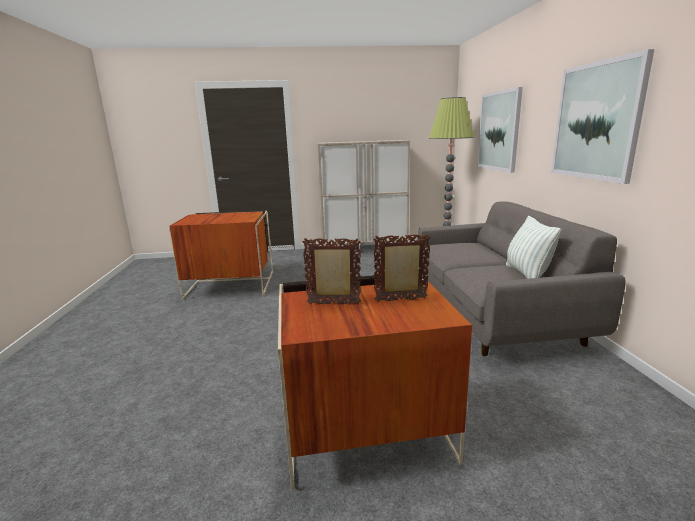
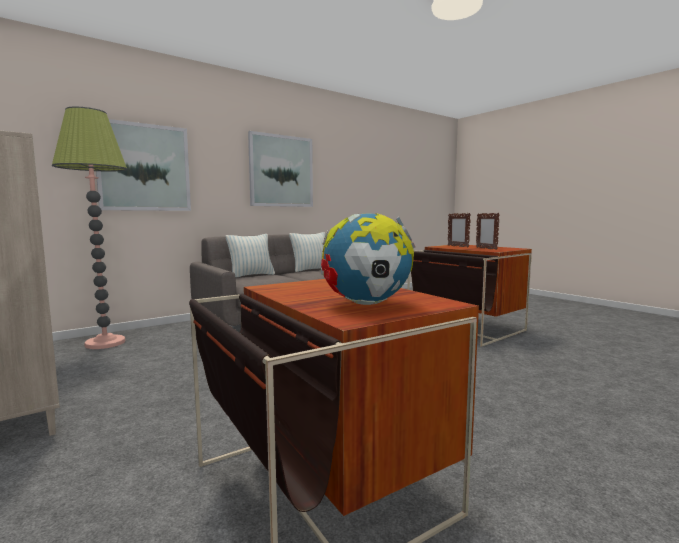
camera: 120 degrees left, 10 degrees down
none -> pillow [226,234,275,278]
none -> globe [321,213,415,305]

